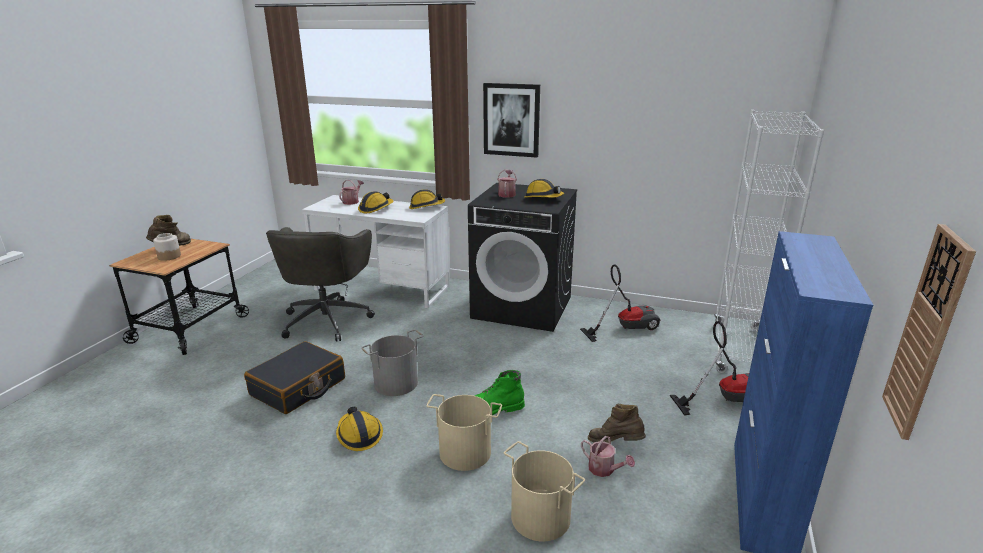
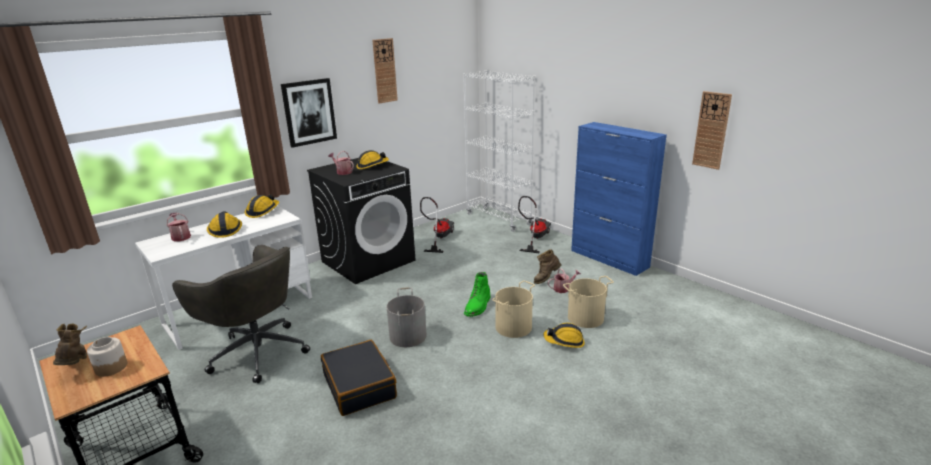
camera: 60 degrees left, 0 degrees up
hard hat [336,407,383,451] -> hard hat moved to [544,323,585,348]
none -> wall clock [372,38,398,104]

